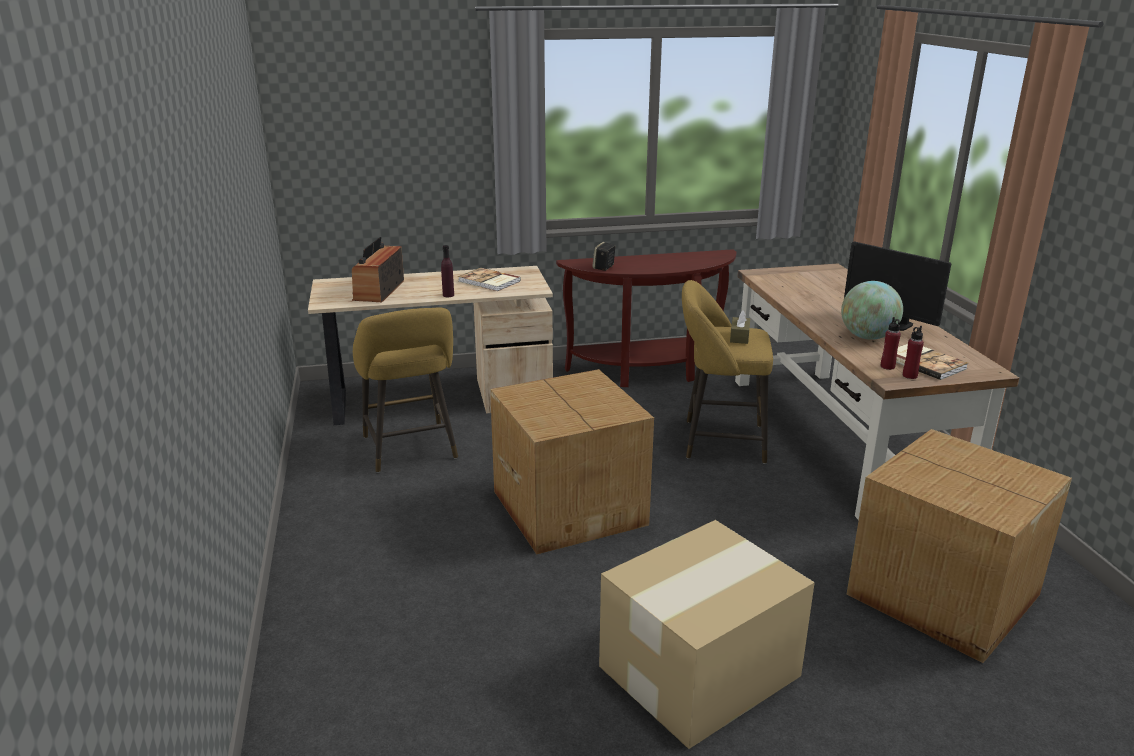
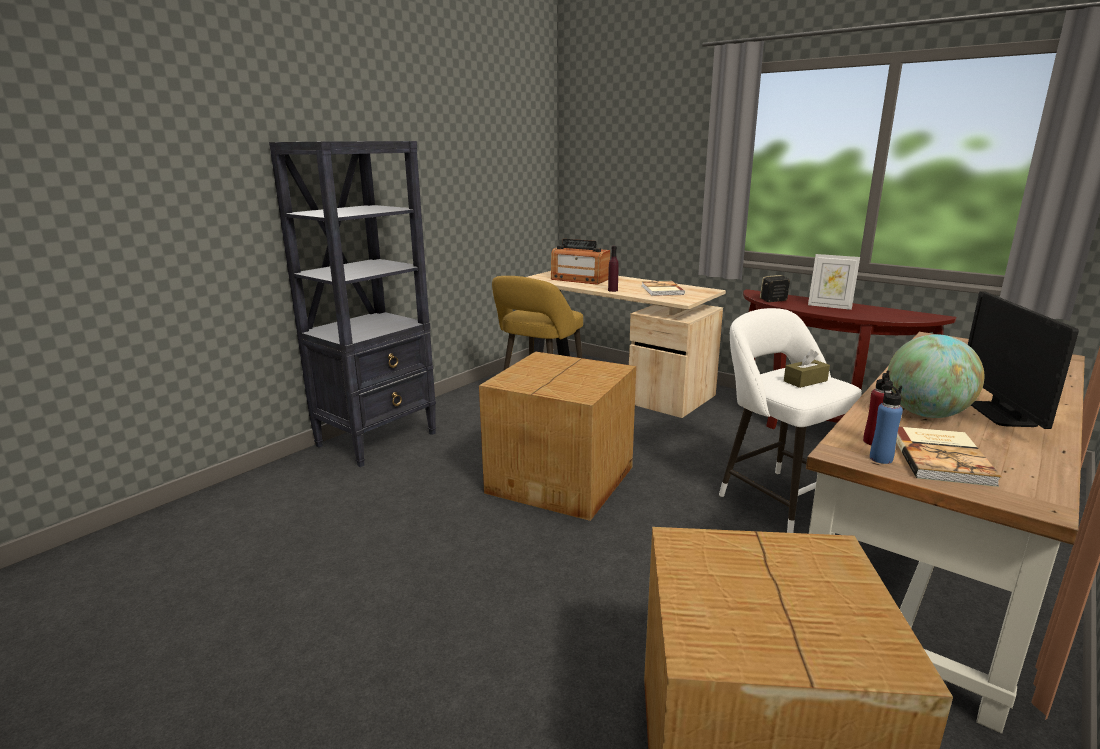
camera: 50 degrees right, 5 degrees down
radio [352,237,404,302] -> radio turned 120 degrees counterclockwise [551,239,610,285]
cardboard box [599,520,815,749] -> none
yellow stool [682,280,773,464] -> white stool [719,308,862,533]
red bottle [903,326,924,379] -> blue bottle [870,384,903,464]
none -> black bookcase [269,141,436,467]
none -> picture frame [808,254,860,310]

